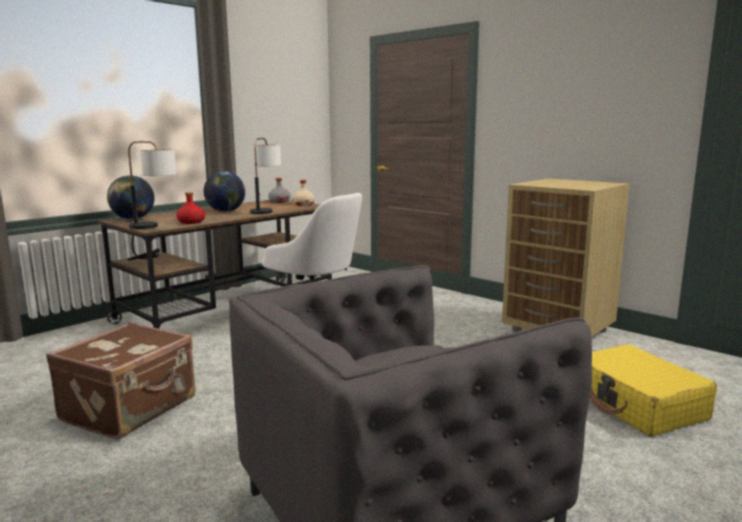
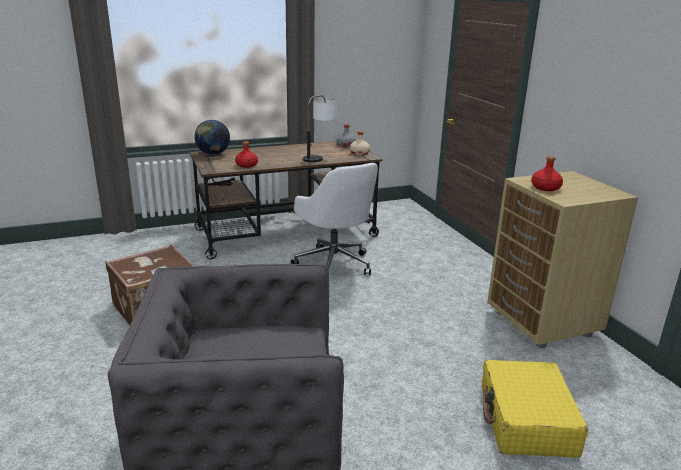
camera: 25 degrees right, 10 degrees up
table lamp [128,141,176,229] -> none
globe [204,171,245,212] -> none
none -> red bottle [531,156,563,191]

